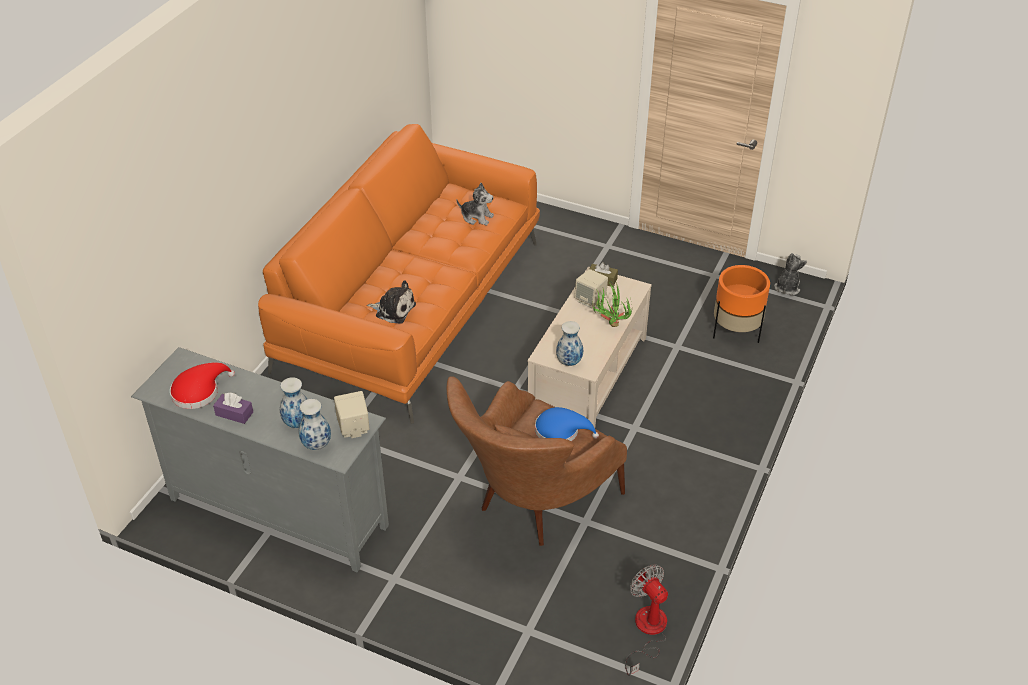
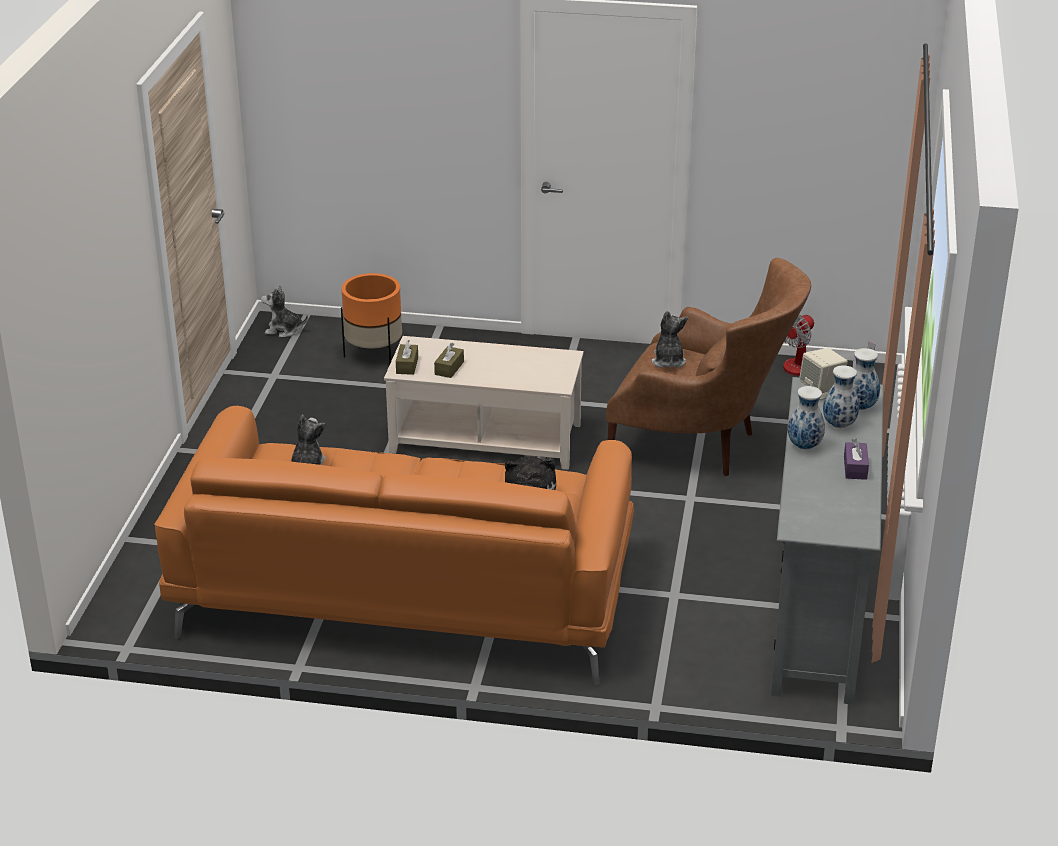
camera: 105 degrees left, 10 degrees down
red hat [170,362,235,409] -> none
blue hat [535,407,599,441] -> plush toy [651,311,688,368]
vase [556,321,583,366] -> vase moved to [788,386,825,449]
beige speaker [574,269,608,309] -> brown tissue box [434,343,464,378]
potted plant [592,281,632,327] -> none

